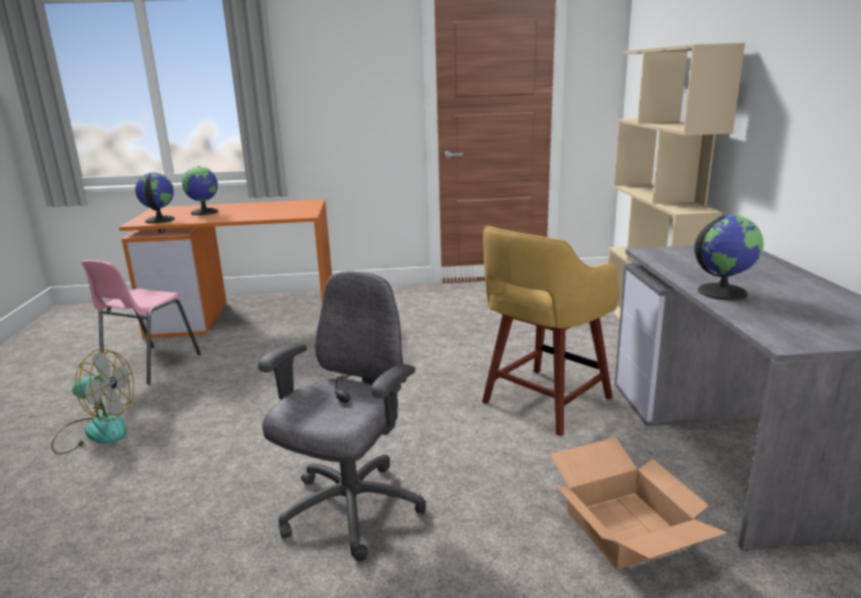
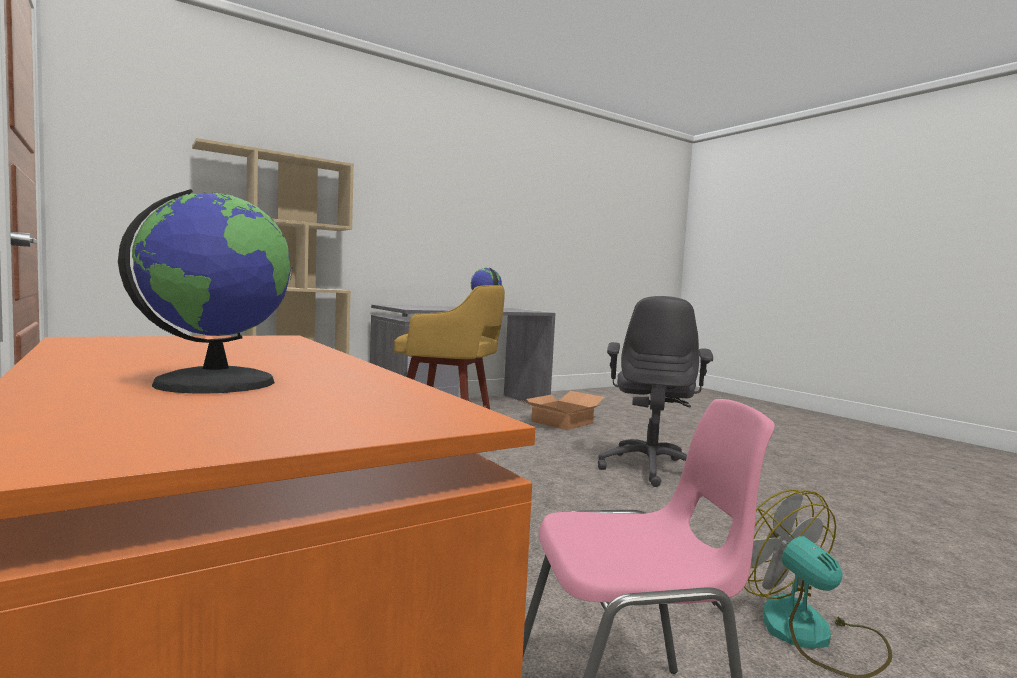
camera: 120 degrees left, 15 degrees down
globe [135,172,175,224] -> none
grey office chair [258,271,426,562] -> grey office chair turned 75 degrees counterclockwise [598,296,713,487]

